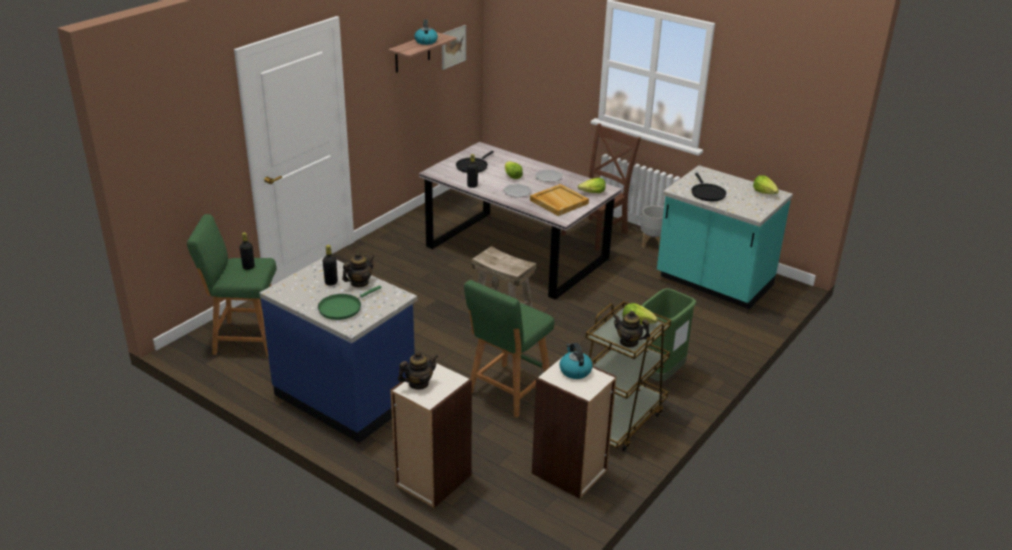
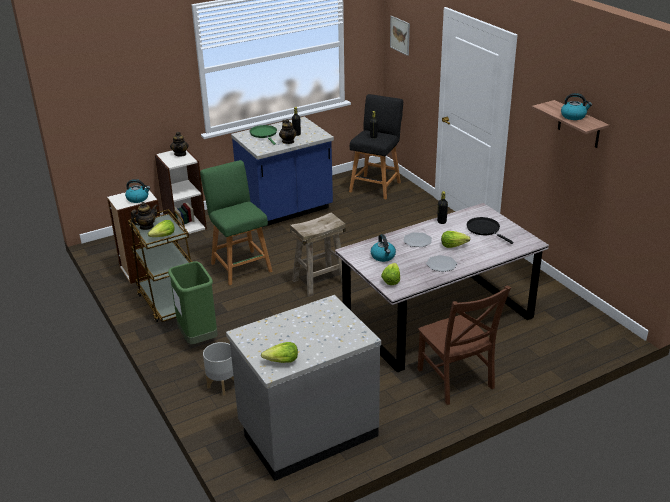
camera: 115 degrees right, 0 degrees up
green stool [187,214,277,357] -> black stool [349,94,403,199]
picture [442,25,466,70] -> picture moved to [390,16,410,56]
beige tray [530,184,589,216] -> kettle [371,234,396,262]
grey planter [641,206,664,248] -> grey planter moved to [203,342,234,396]
turquoise counter [657,165,793,309] -> grey counter [226,295,381,481]
black frying pan [691,173,726,201] -> none

